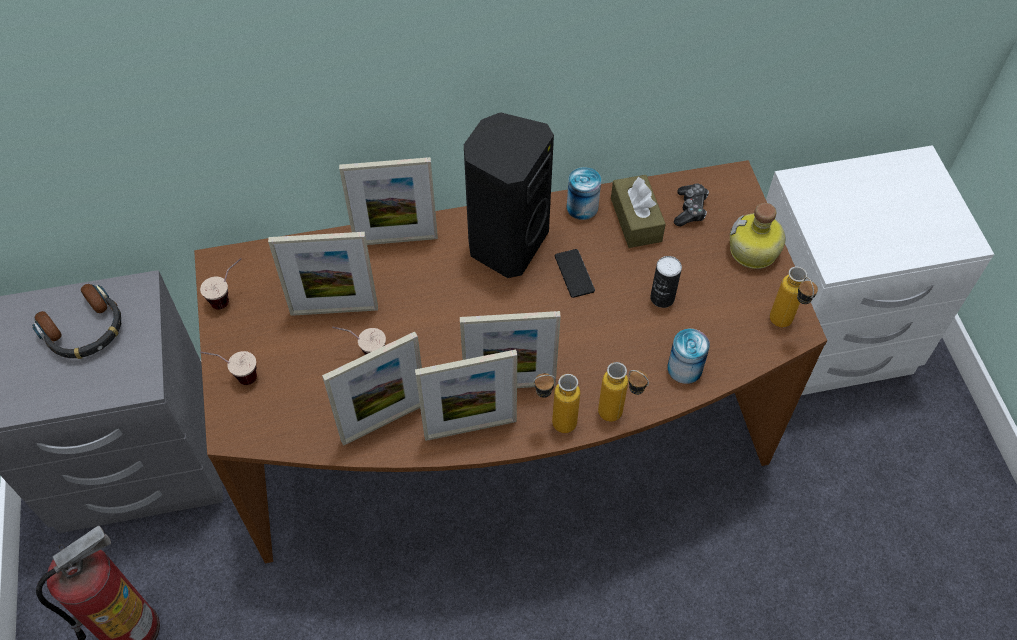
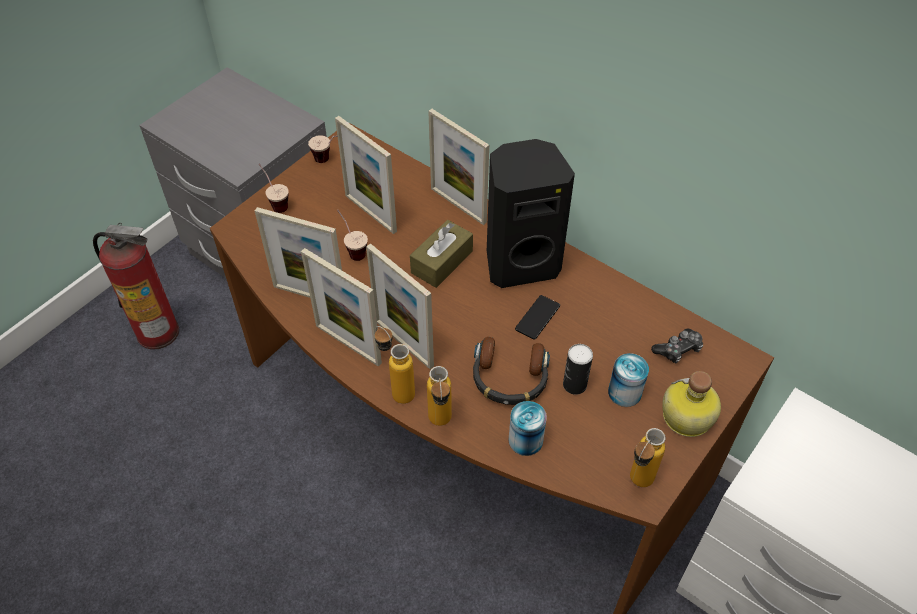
camera: 50 degrees right, 5 degrees down
headphones [33,284,121,359] -> headphones moved to [473,337,550,405]
can [567,167,601,220] -> can moved to [608,353,649,407]
brown tissue box [611,175,666,248] -> brown tissue box moved to [410,220,473,288]

